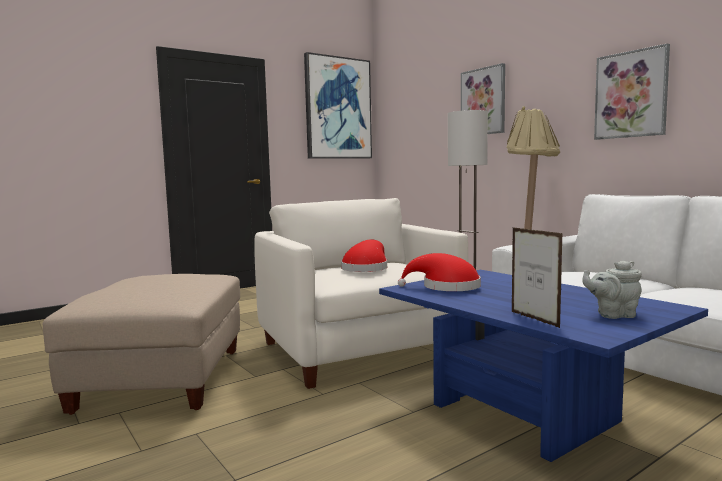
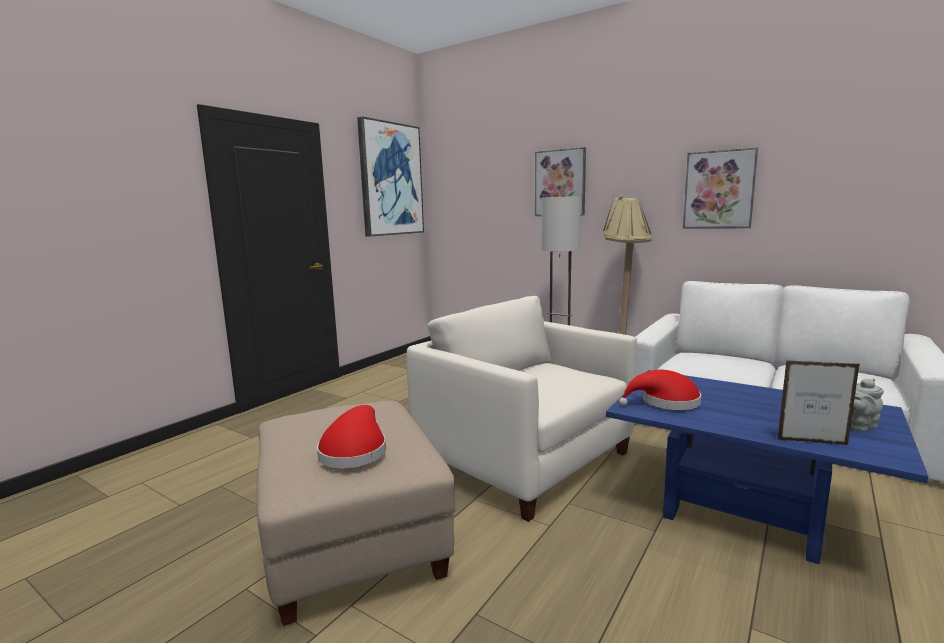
camera: 20 degrees left, 5 degrees up
red hat [341,239,387,272] -> red hat moved to [317,405,386,468]
picture frame [511,227,562,328] -> picture frame turned 150 degrees clockwise [777,360,860,445]

